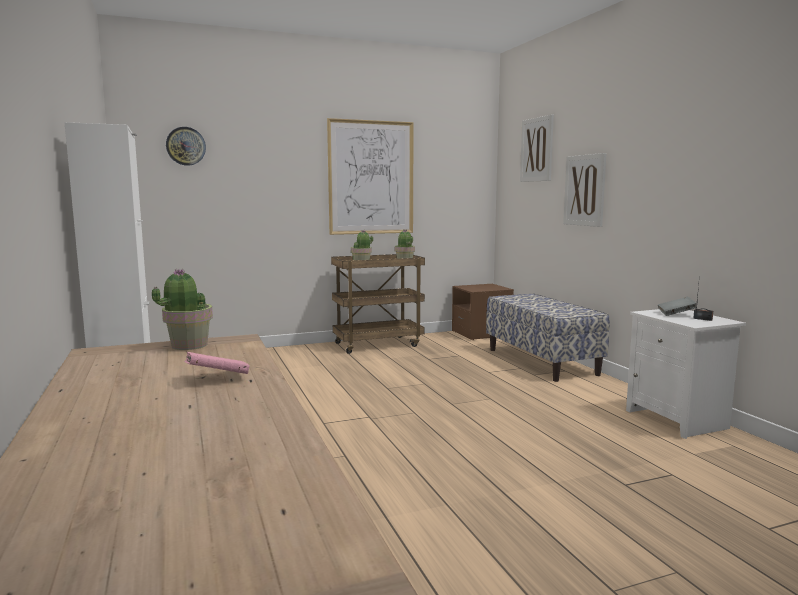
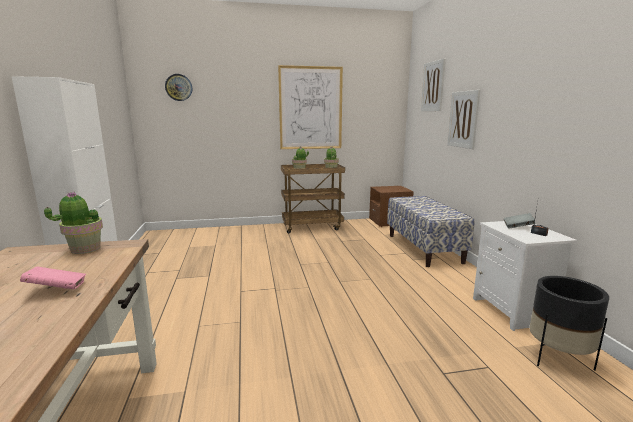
camera: 10 degrees right, 5 degrees up
none -> black planter [529,276,609,370]

